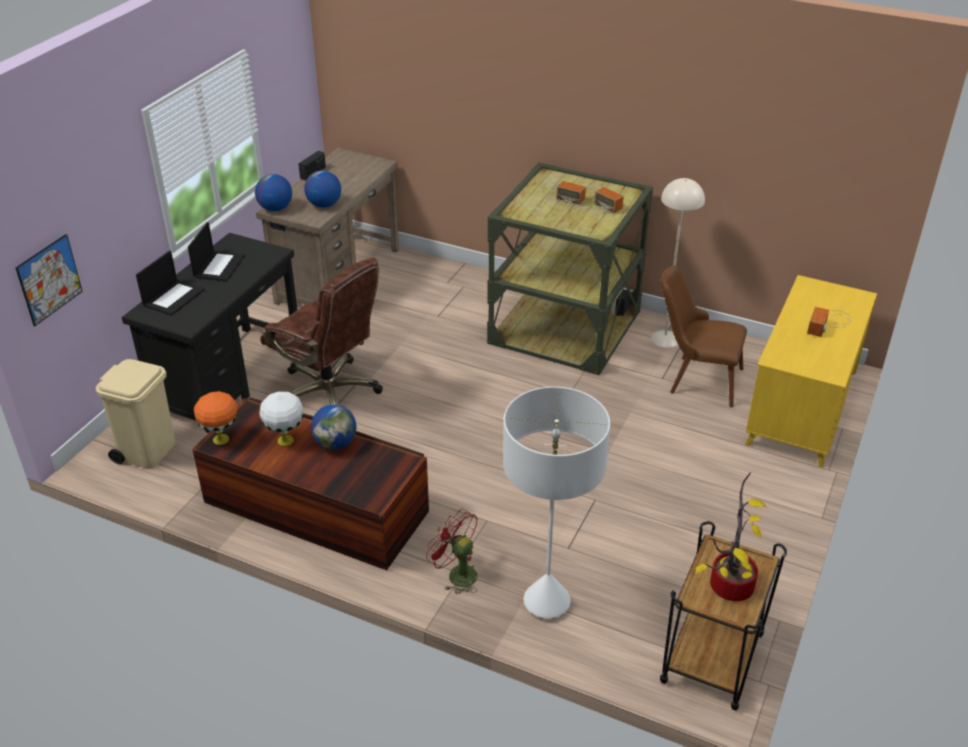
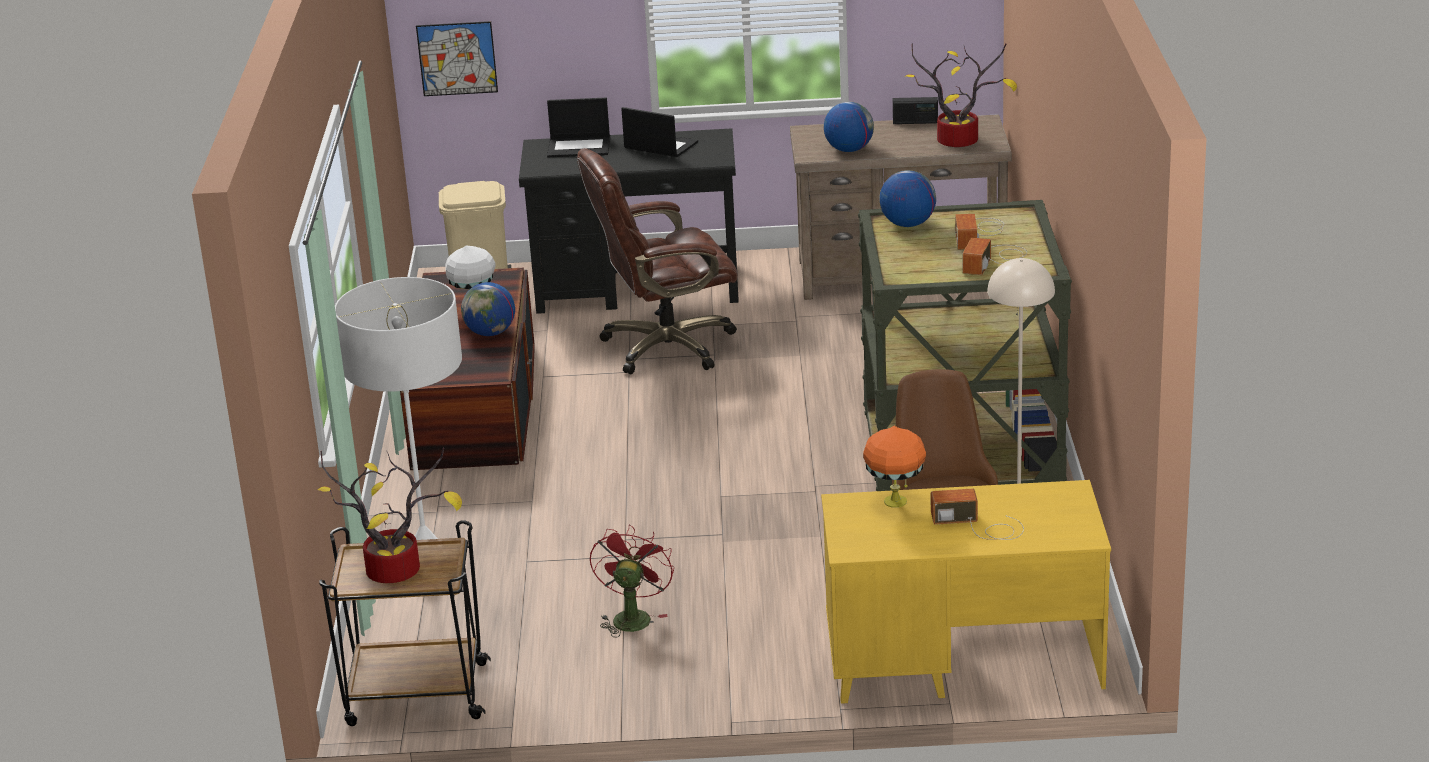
camera: 65 degrees right, 10 degrees down
laptop [188,222,245,281] -> laptop turned 135 degrees counterclockwise [621,107,698,157]
orange table lamp [194,391,238,445] -> orange table lamp moved to [863,426,926,508]
globe [255,174,292,211] -> globe moved to [879,170,936,227]
brown office chair [260,258,383,405] -> brown office chair turned 60 degrees clockwise [577,148,738,374]
red fan [426,509,478,594] -> red fan moved to [590,525,674,638]
none -> potted plant [904,43,1017,147]

